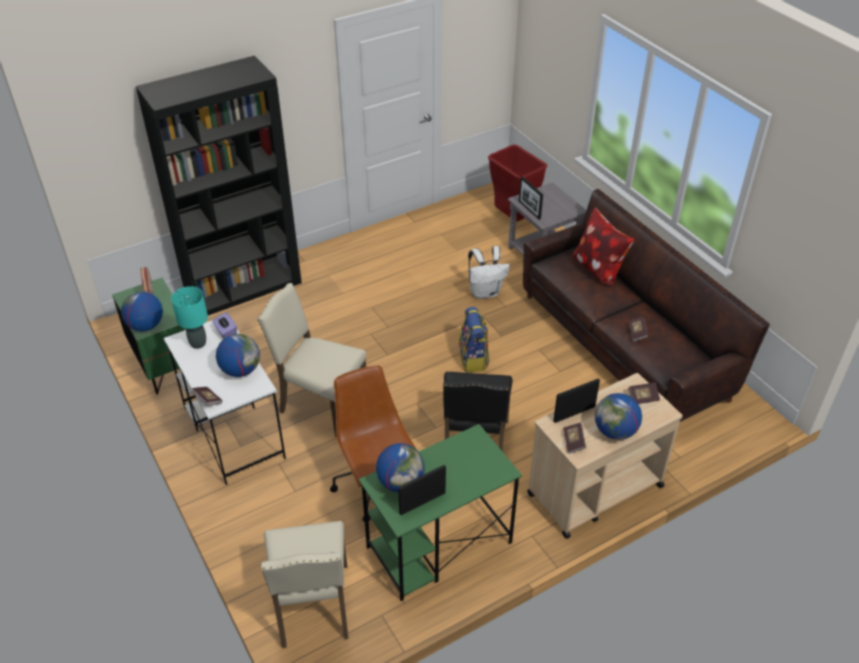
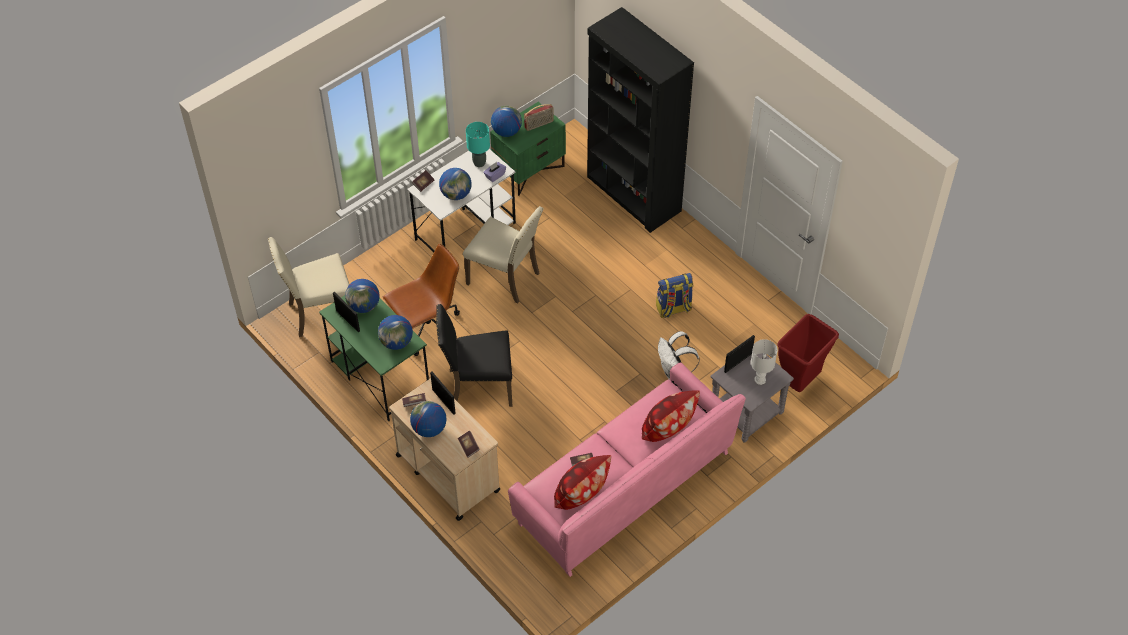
camera: 80 degrees right, 10 degrees up
beige chair [257,283,367,437] -> beige chair turned 105 degrees clockwise [463,206,544,304]
backpack [459,307,489,372] -> backpack moved to [656,273,693,318]
brown sofa [523,189,770,422] -> pink sofa [508,362,746,577]
none -> globe [378,315,413,350]
none -> pillow [554,455,611,510]
none -> white table lamp [751,339,778,385]

